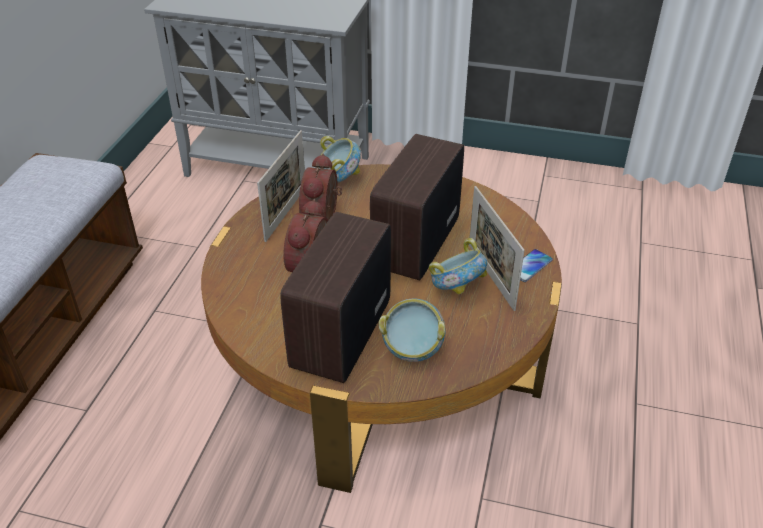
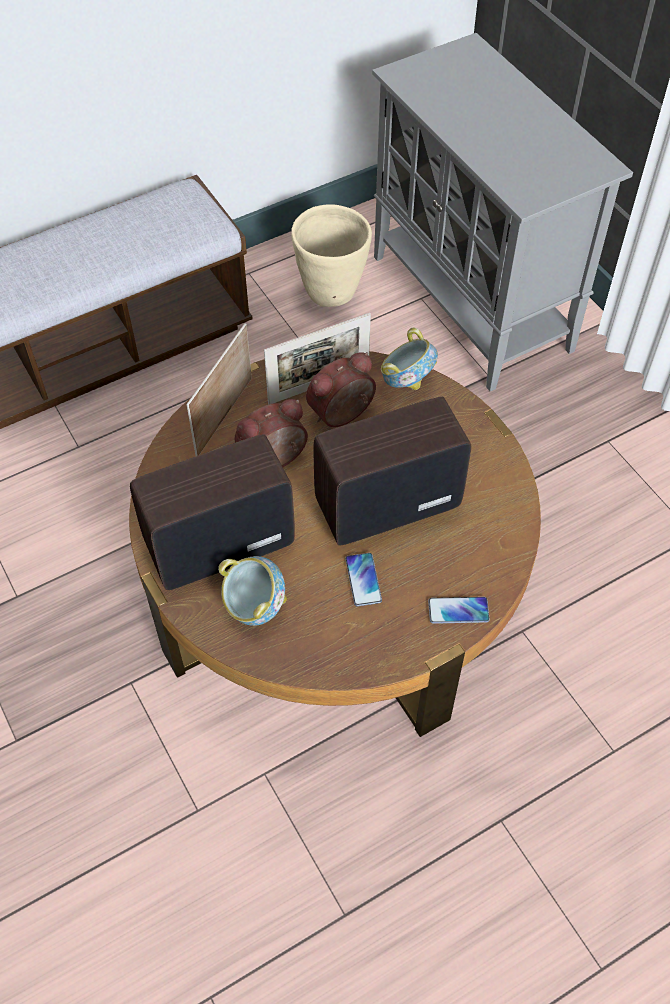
camera: 45 degrees right, 15 degrees up
bowl [429,238,487,294] -> phone [345,553,382,606]
picture frame [469,186,525,311] -> picture frame moved to [187,323,252,456]
none -> beige planter [291,204,372,307]

